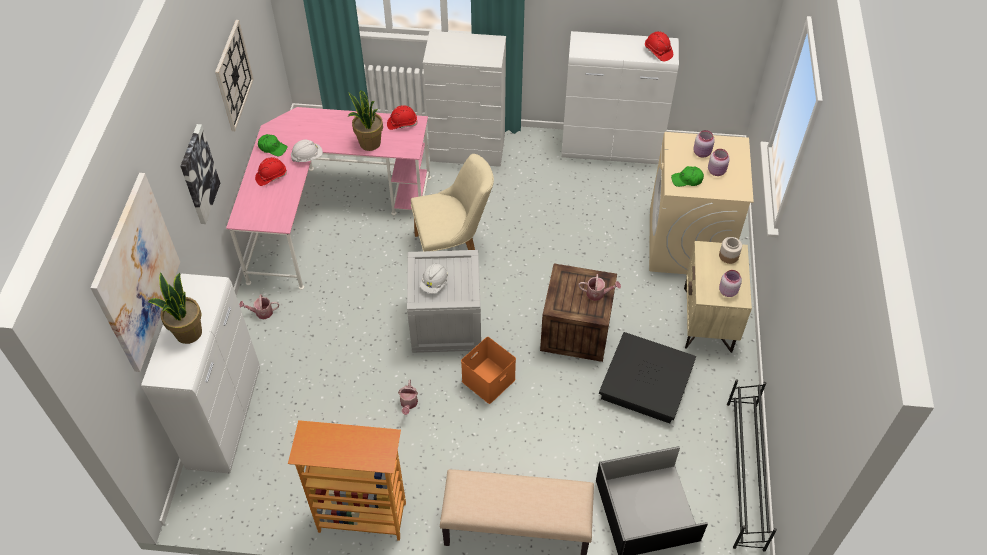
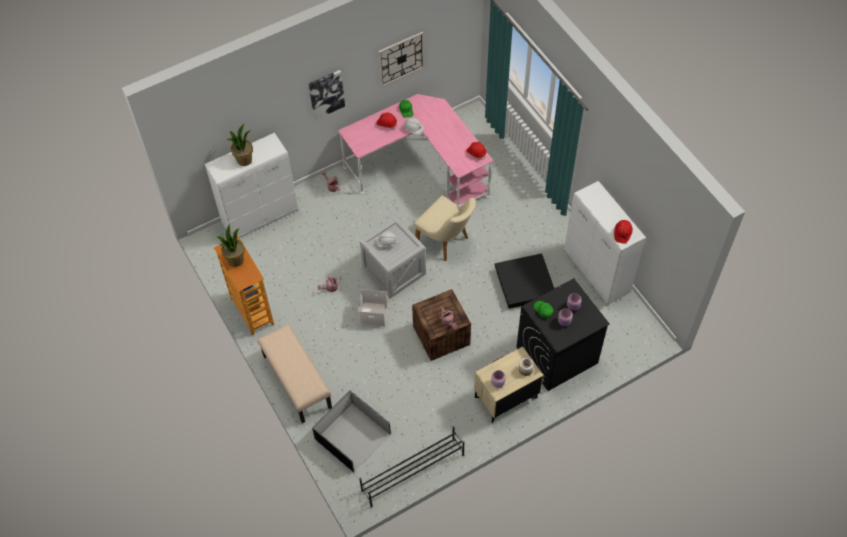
camera: 55 degrees right, 5 degrees up
picture [90,173,180,372] -> none
potted plant [348,90,383,151] -> potted plant moved to [217,224,245,267]
white dresser [423,31,506,167] -> none
orange storage box [461,337,516,404] -> white storage box [358,289,388,327]
black storage box [599,332,696,423] -> black storage box moved to [495,253,554,308]
beige washing machine [649,132,754,274] -> black washing machine [517,279,609,391]

